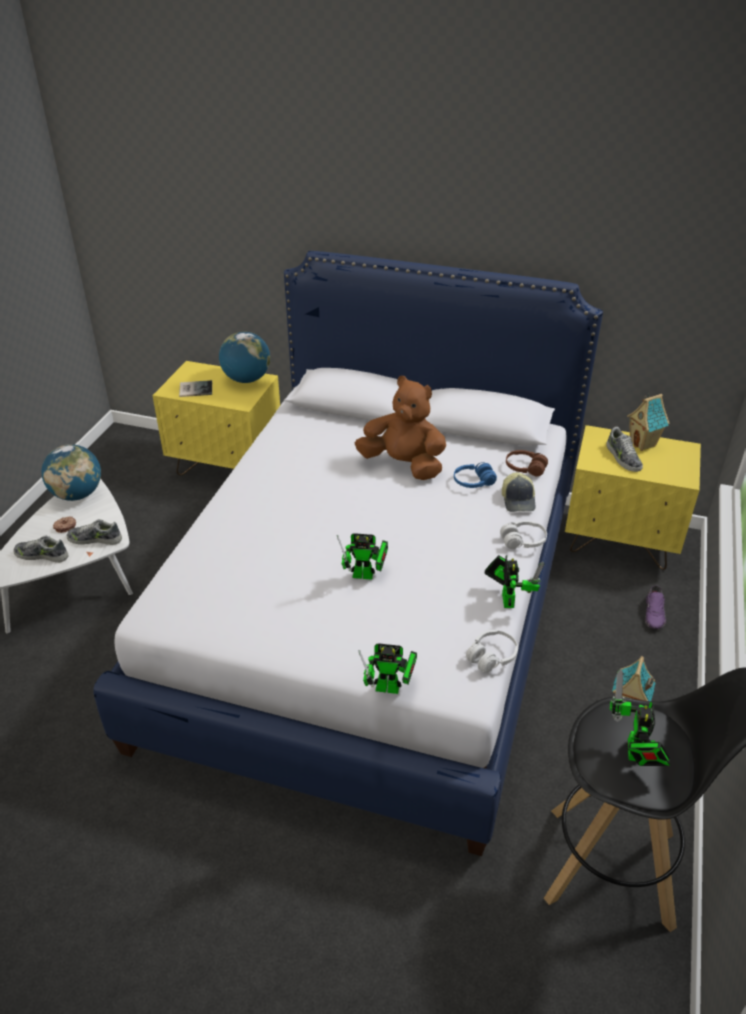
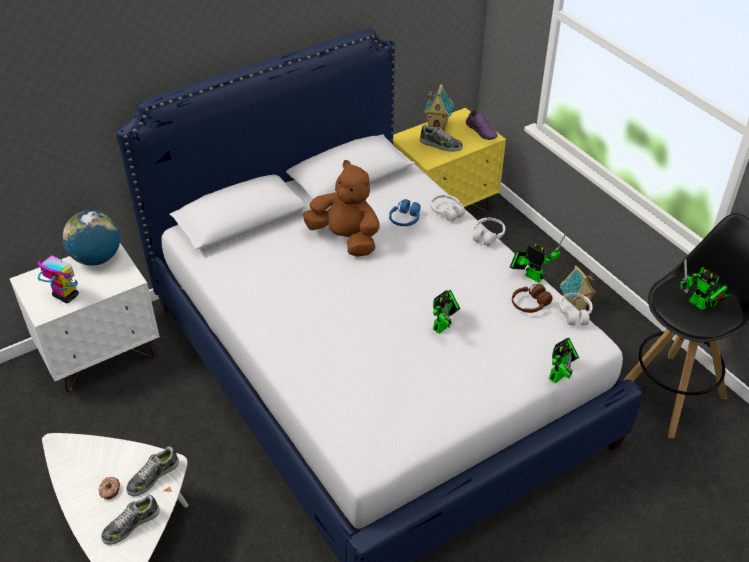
camera: 50 degrees left, 5 degrees up
globe [42,444,101,501] -> none
yellow nightstand [152,361,280,475] -> white nightstand [10,243,160,392]
book [179,380,212,397] -> toy robot [38,239,79,303]
brown plush toy [355,376,446,480] -> brown plush toy turned 60 degrees clockwise [303,160,380,257]
cap [502,472,535,512] -> white headphones [431,195,465,222]
brown headphones [506,450,548,477] -> brown headphones moved to [512,284,553,313]
purple shoe [645,585,666,629] -> purple shoe moved to [466,110,497,140]

